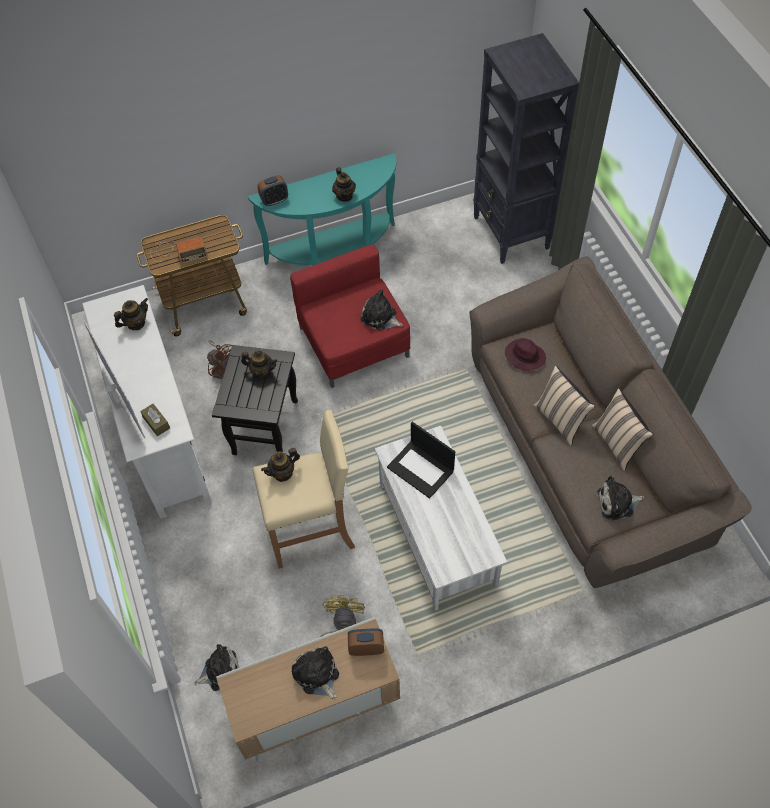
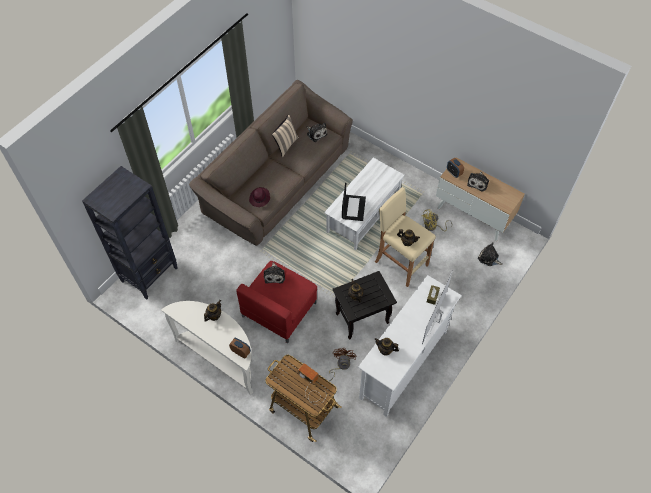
camera: 125 degrees left, 0 degrees up
turquoise console table [248,153,396,266] -> white console table [161,301,253,395]
beige pillow [533,366,595,446] -> none

